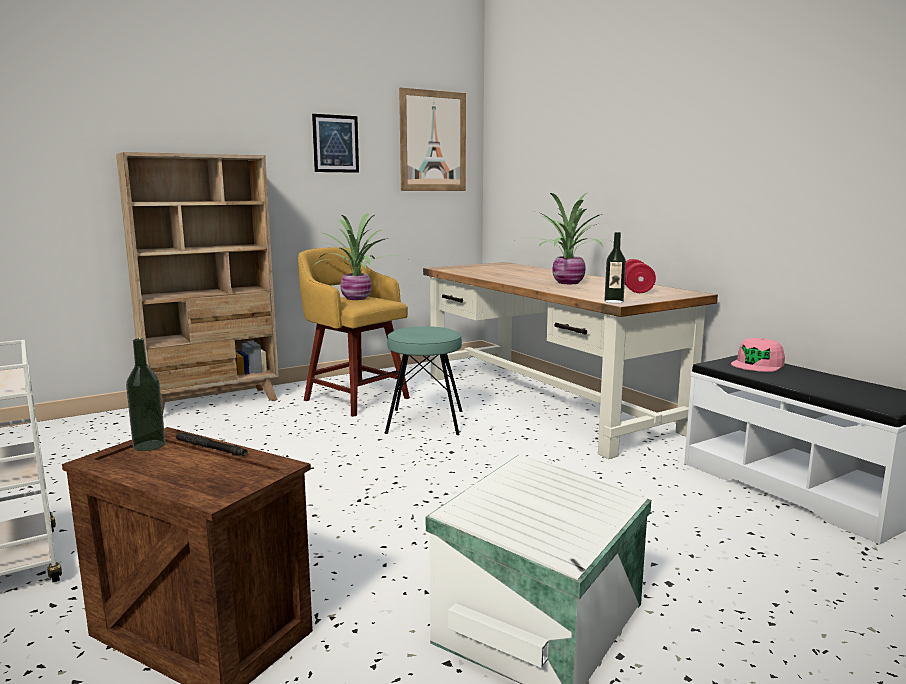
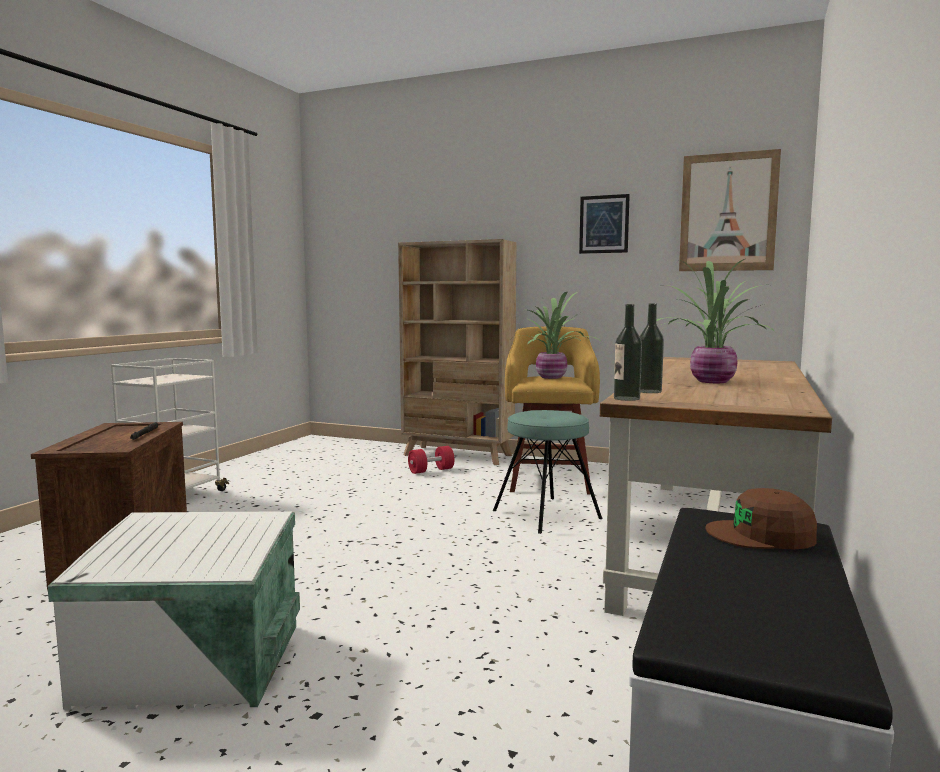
camera: 55 degrees right, 5 degrees down
bottle [126,338,165,451] -> bottle moved to [640,304,664,393]
red dumbbell [625,259,656,293] -> red dumbbell moved to [408,446,454,474]
pink cap [731,338,785,372] -> brown cap [706,488,817,549]

